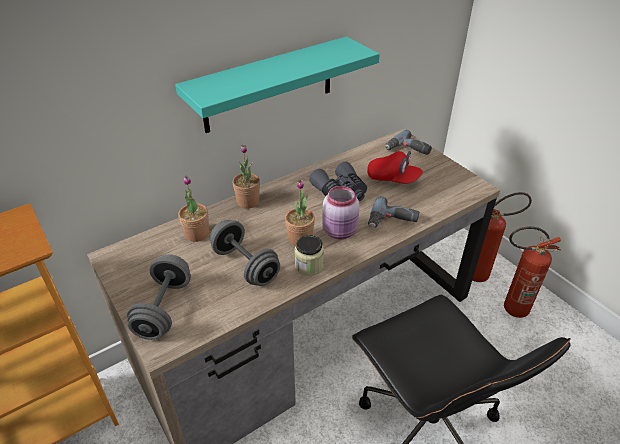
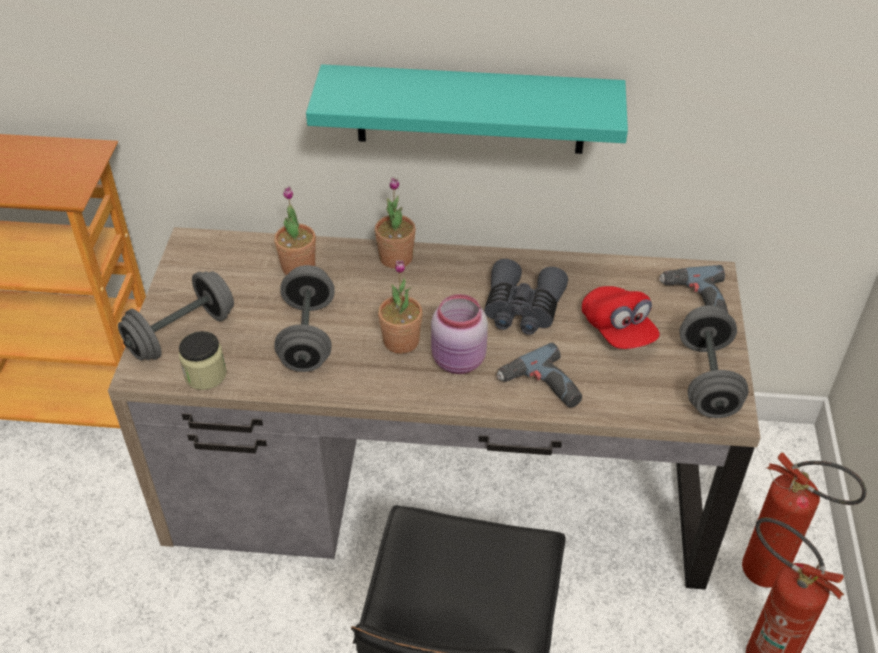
camera: 40 degrees right, 5 degrees up
jar [295,235,324,276] -> jar moved to [179,331,227,390]
none -> grey dumbbell [679,305,749,418]

